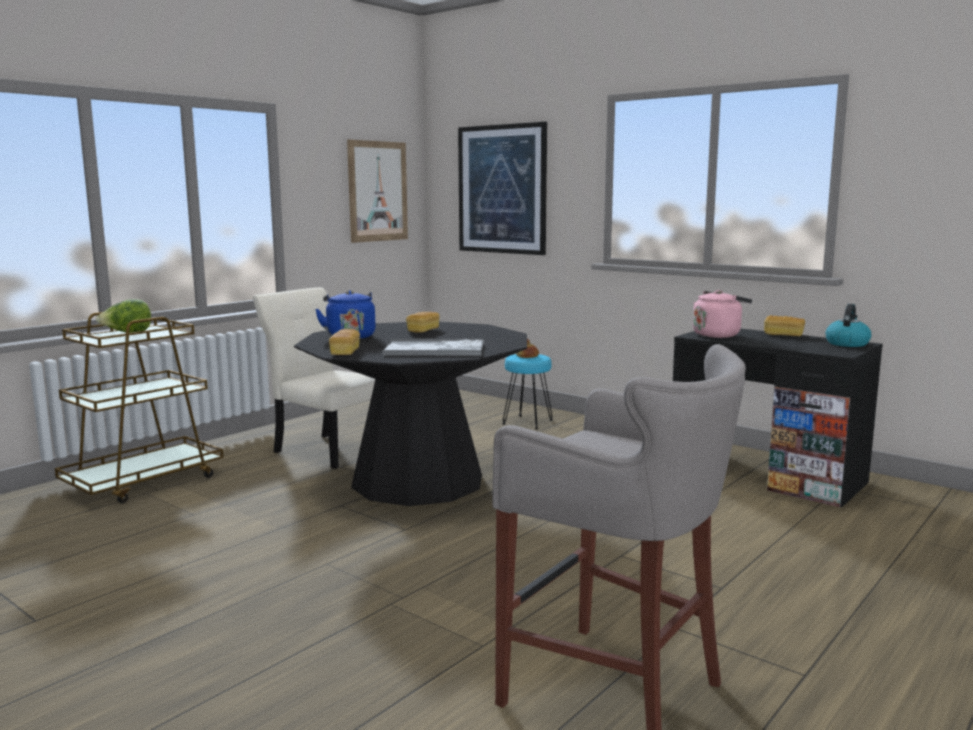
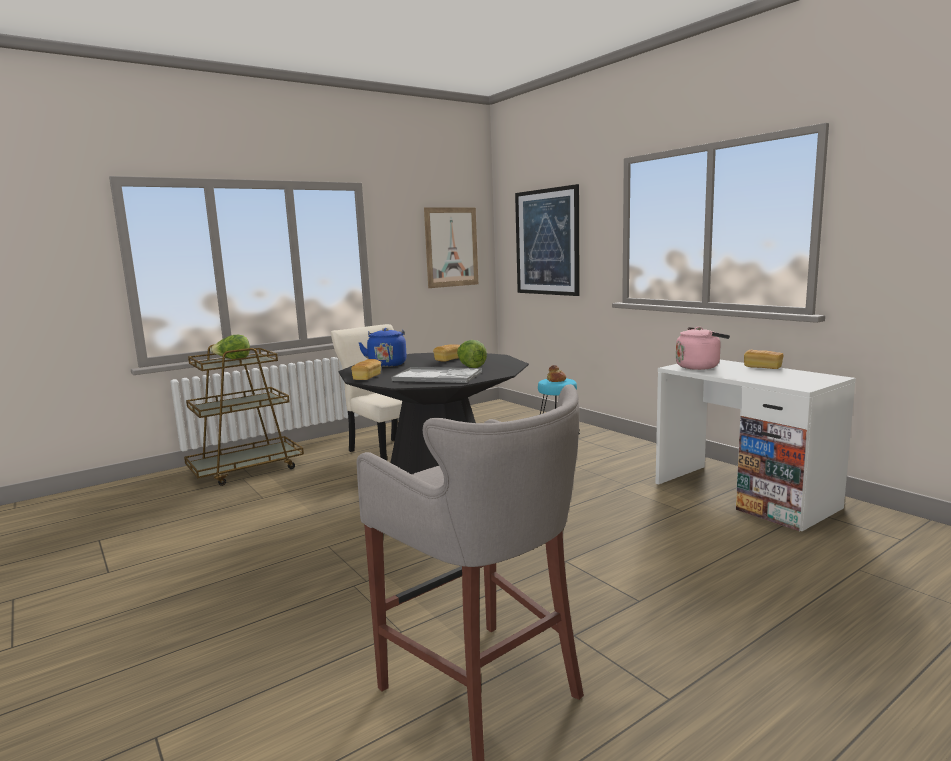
camera: 15 degrees right, 0 degrees up
black desk [673,328,883,507] -> white desk [655,360,856,531]
kettle [825,304,871,347] -> none
none -> lettuce [457,340,487,368]

